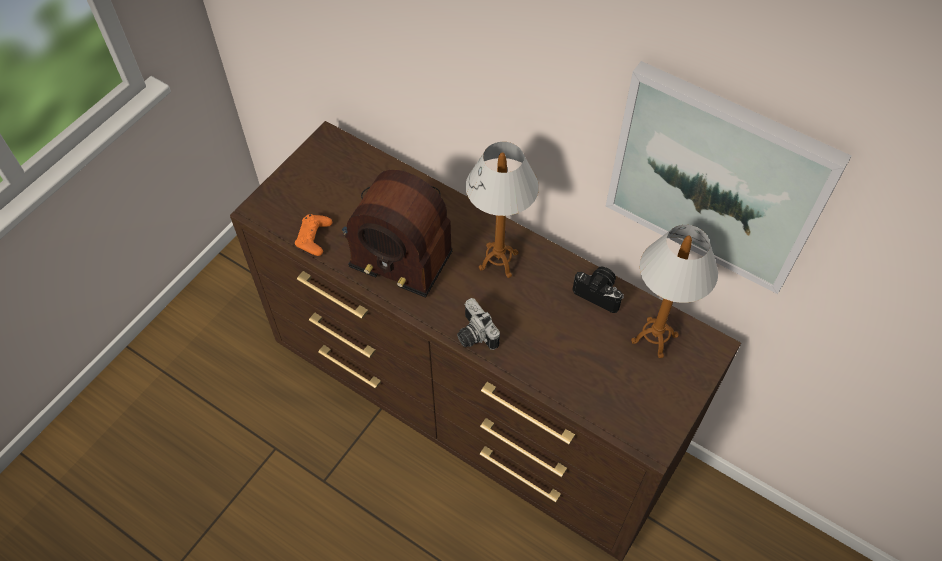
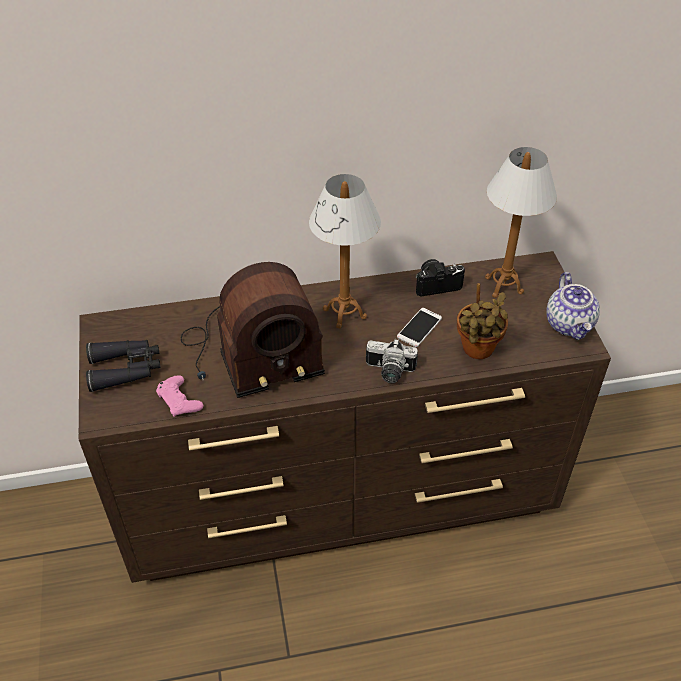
camera: 45 degrees left, 10 degrees down
orange game controller [295,214,332,256] -> pink game controller [156,375,204,417]
picture [606,61,851,294] -> none
none -> black binoculars [86,340,160,392]
none -> phone [397,308,442,347]
none -> potted plant [457,283,508,359]
none -> teapot [546,272,600,340]

